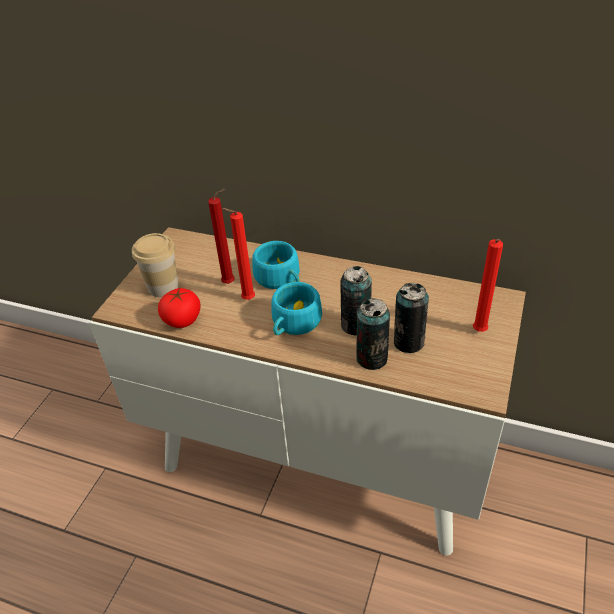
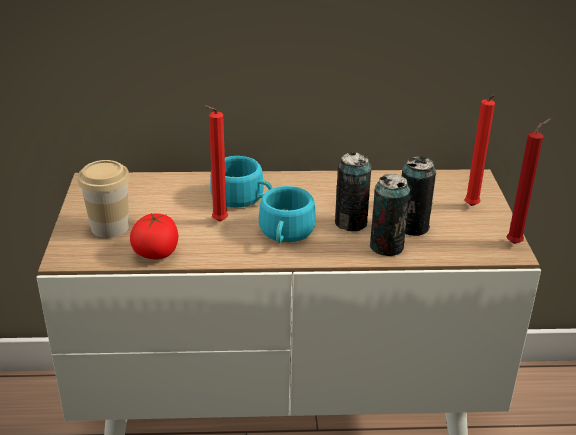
camera: 25 degrees left, 10 degrees down
red candle [208,189,235,284] -> red candle moved to [507,119,551,244]

